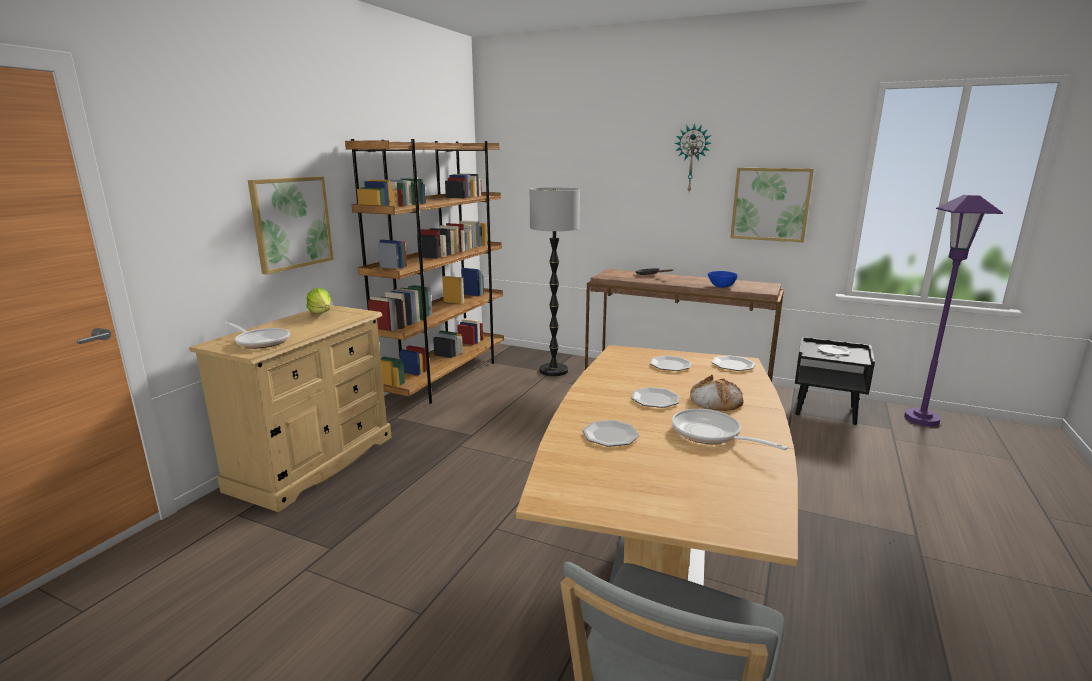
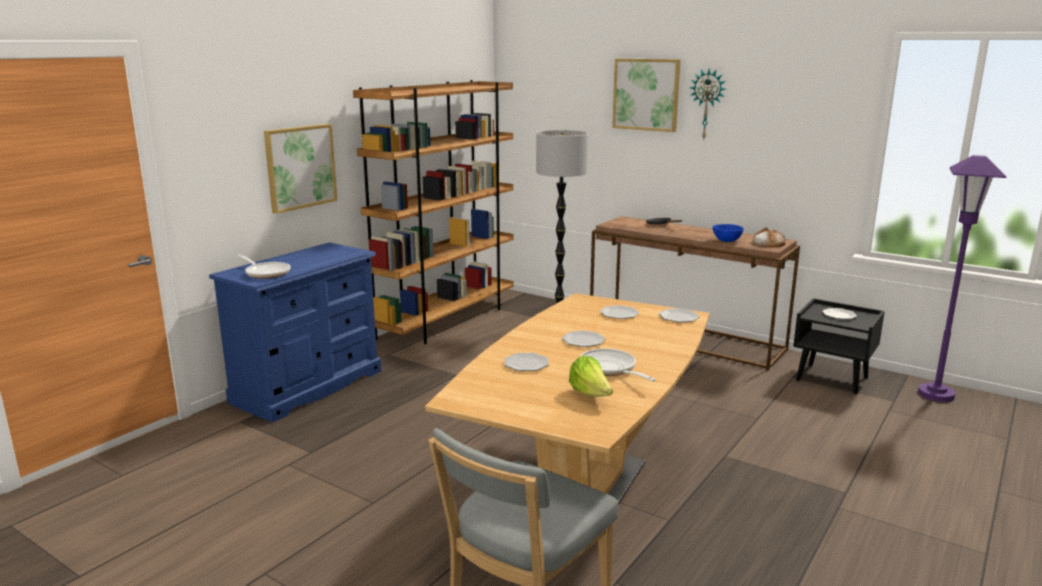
camera: 10 degrees right, 0 degrees up
beige dresser [189,305,392,512] -> blue dresser [209,242,381,423]
lettuce [307,288,331,314] -> lettuce moved to [569,356,613,397]
bread [690,375,744,411] -> bread moved to [752,227,786,247]
picture [730,168,814,242] -> picture moved to [612,58,681,132]

